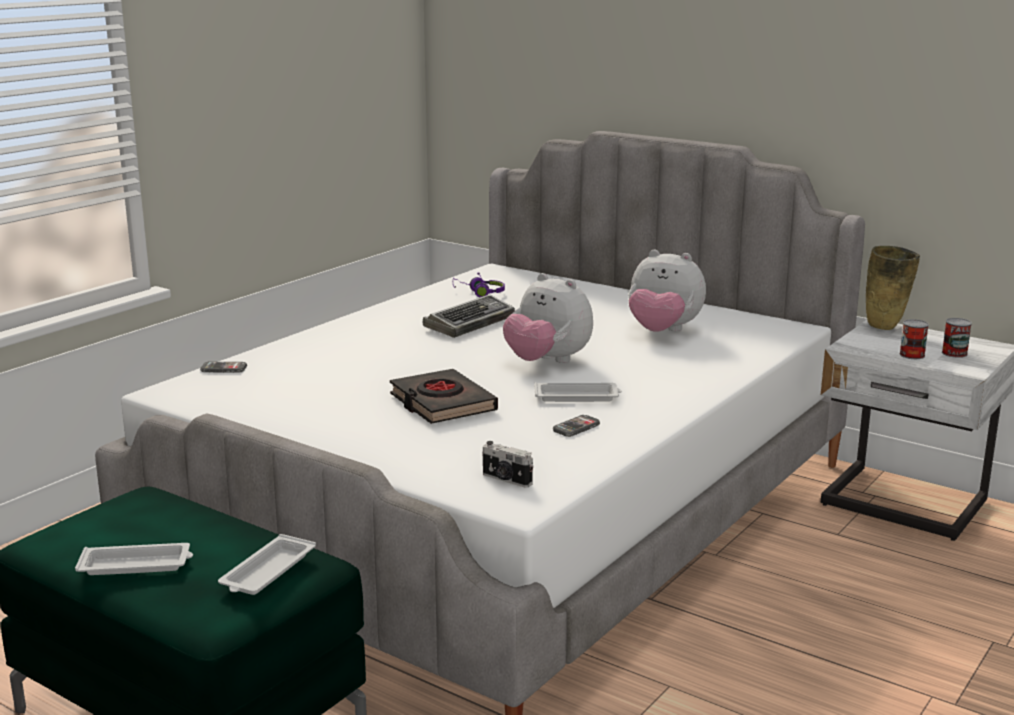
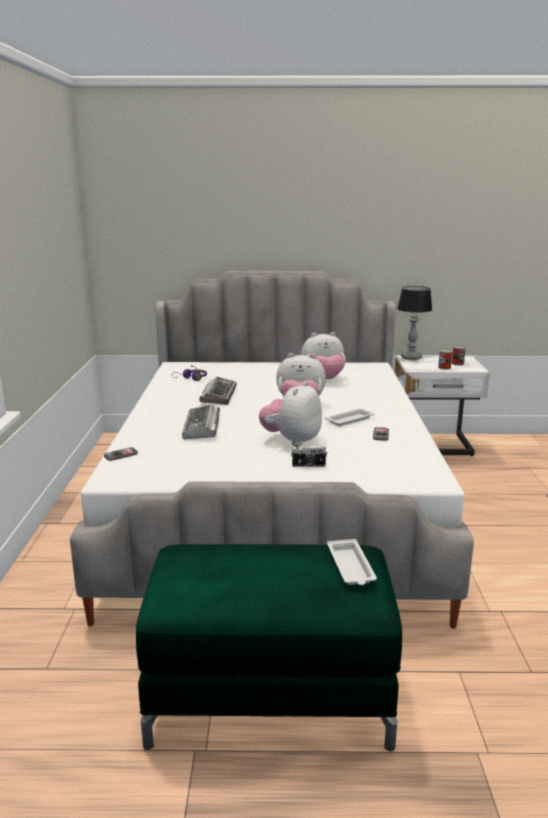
camera: 35 degrees left, 0 degrees up
white tray [75,543,193,575] -> none
black book [390,369,498,424] -> plush toy [259,381,322,446]
camera [482,441,533,488] -> camera moved to [291,445,327,467]
beige vase [866,246,920,330] -> table lamp [397,286,432,360]
none -> keyboard [182,404,220,439]

